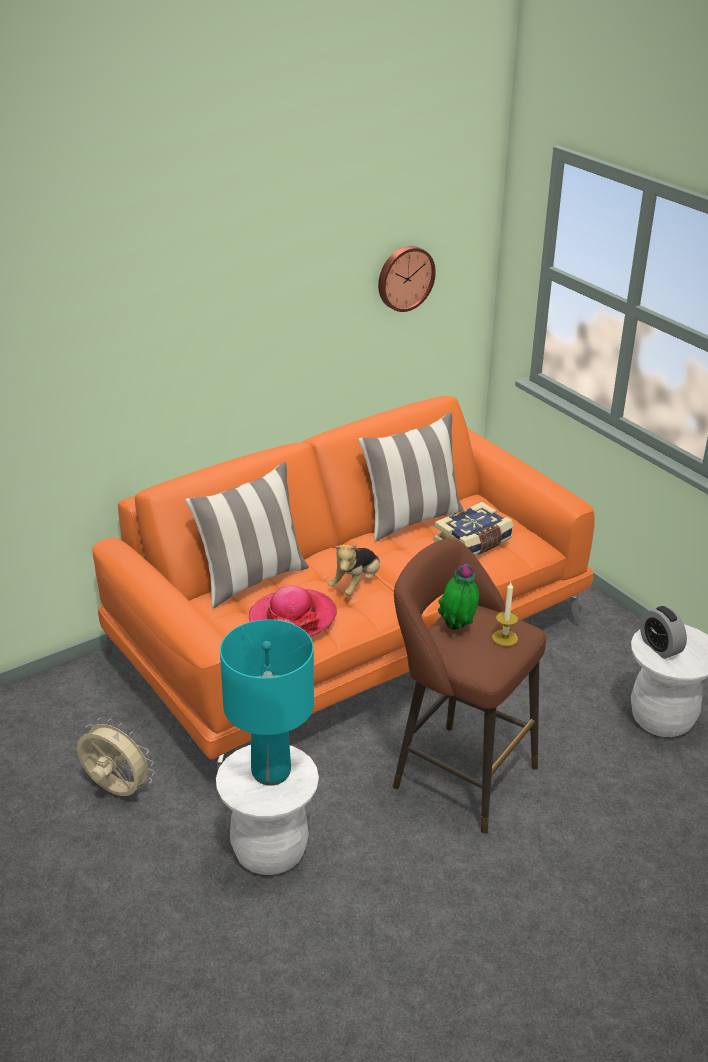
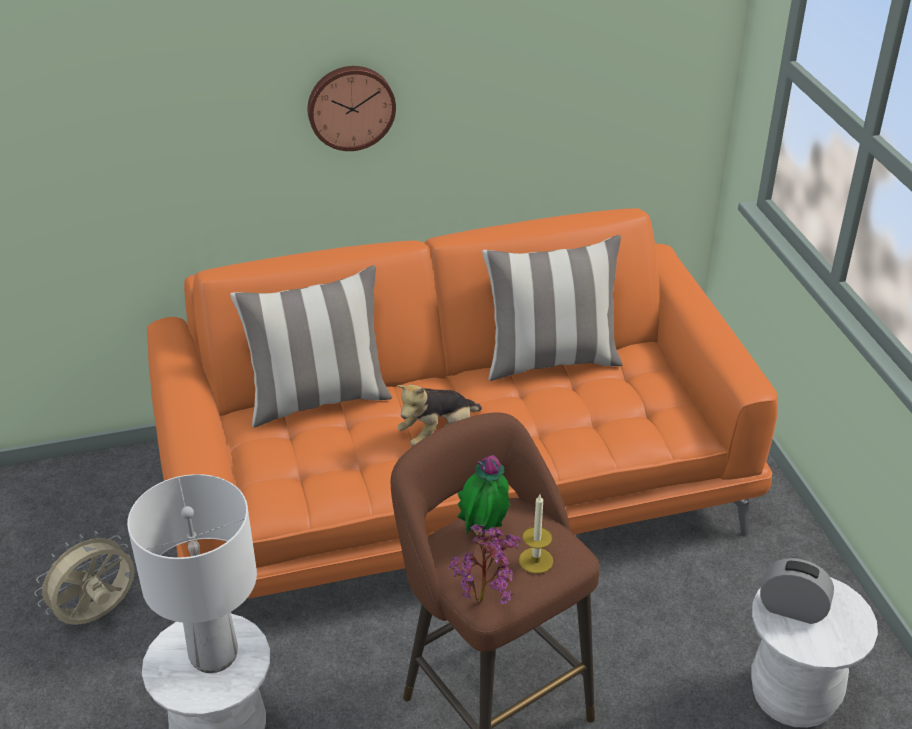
camera: 20 degrees right, 5 degrees up
beige fan [77,717,155,796] -> beige fan turned 90 degrees counterclockwise [34,531,135,625]
turquoise table lamp [220,620,314,786] -> white table lamp [127,474,257,673]
hat [249,586,337,637] -> none
wall clock [378,246,436,312] -> wall clock moved to [307,66,396,151]
book [434,502,514,556] -> none
alarm clock [640,606,687,659] -> alarm clock turned 120 degrees clockwise [760,558,834,624]
none -> potted plant [448,524,521,604]

